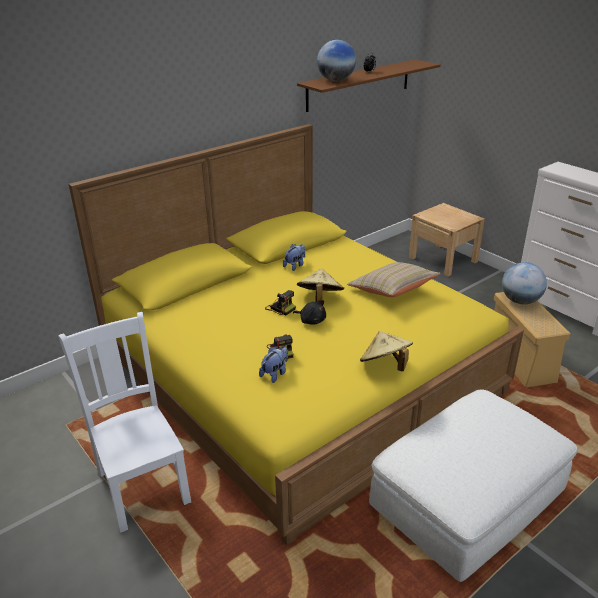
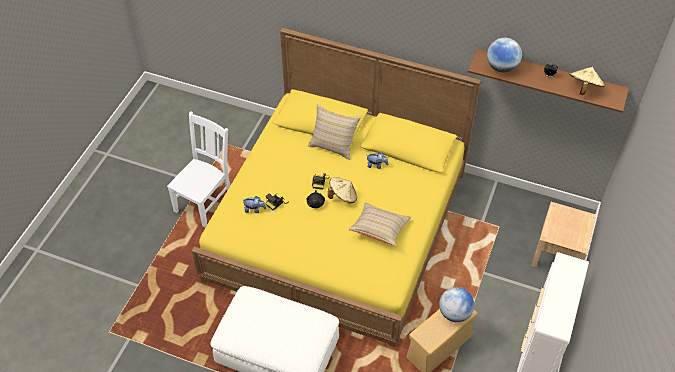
camera: 60 degrees right, 20 degrees up
beige hat [360,331,413,371] -> beige hat moved to [569,67,605,95]
none -> beige pillow [308,104,361,160]

